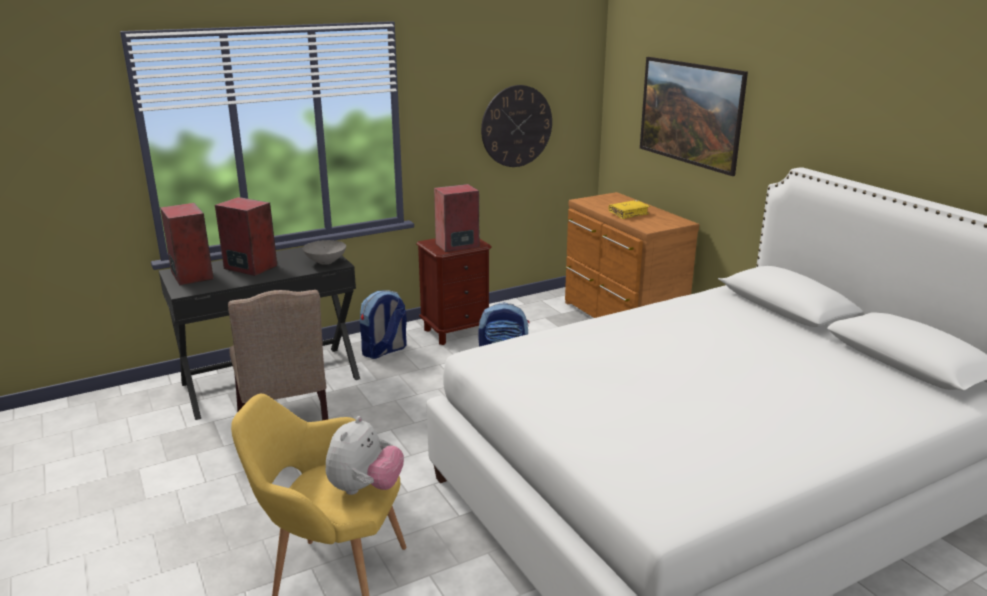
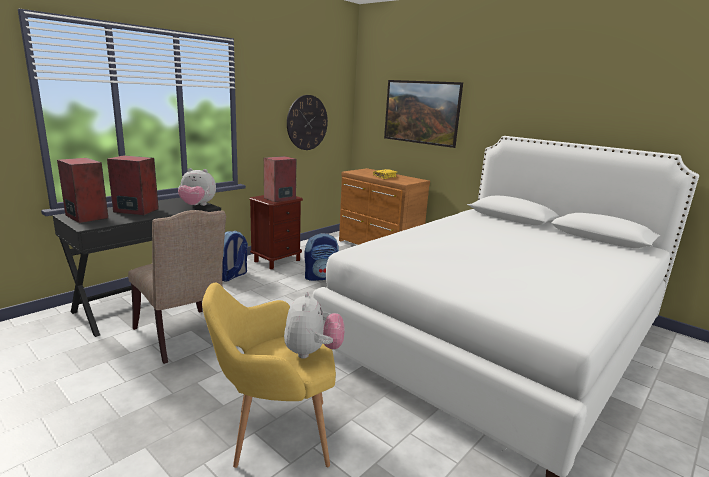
camera: 20 degrees left, 5 degrees down
grey bowl [303,240,346,265] -> plush toy [178,168,216,206]

